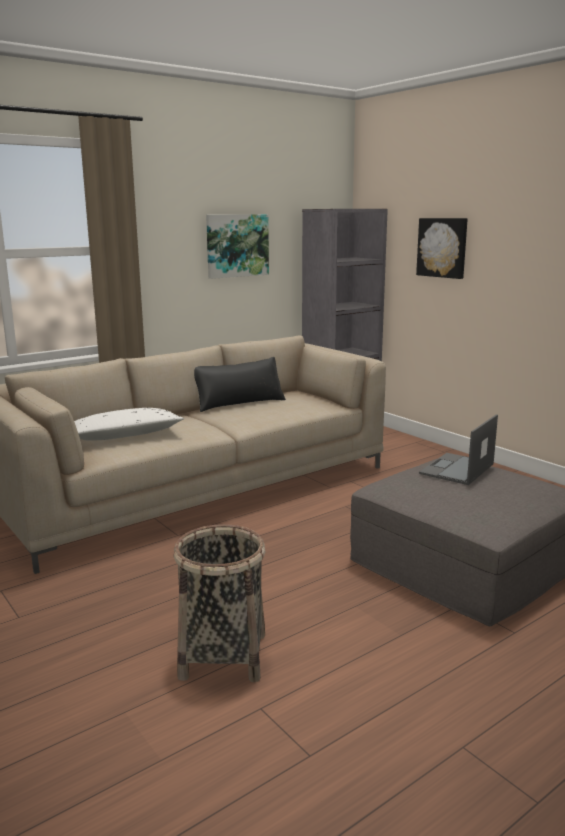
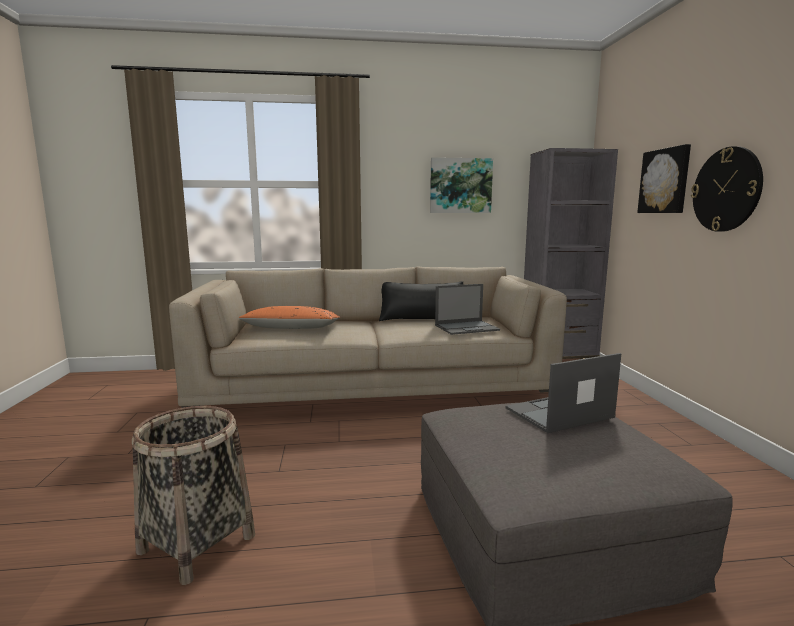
camera: 30 degrees right, 5 degrees down
white pillow [74,408,184,441] -> orange pillow [239,306,341,329]
none -> laptop [435,284,500,335]
none -> wall clock [691,146,763,232]

